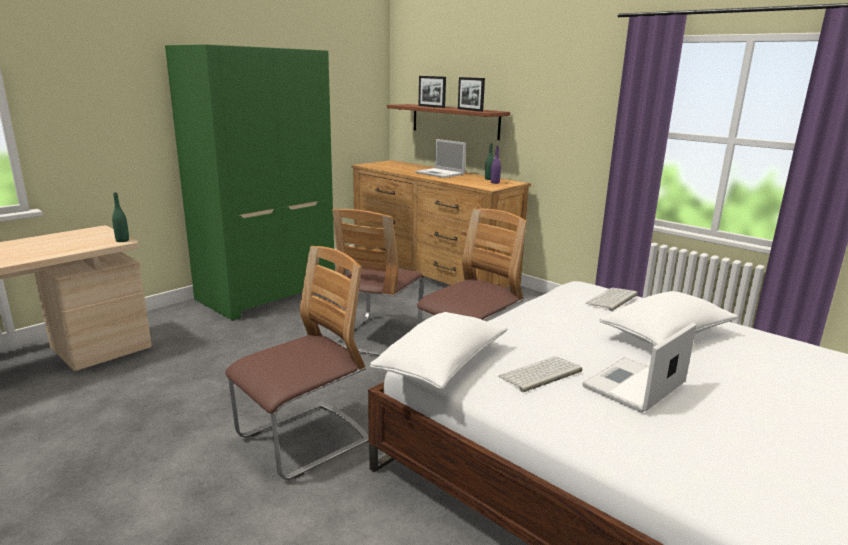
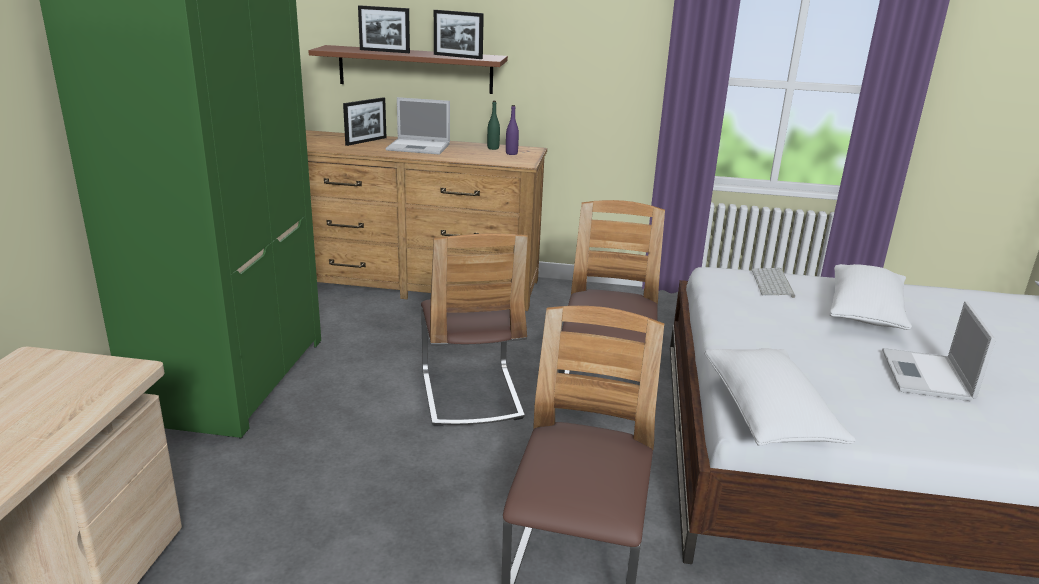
camera: 35 degrees left, 5 degrees up
green bottle [112,192,129,242] -> none
keyboard [498,356,582,393] -> none
none -> picture frame [343,97,386,146]

